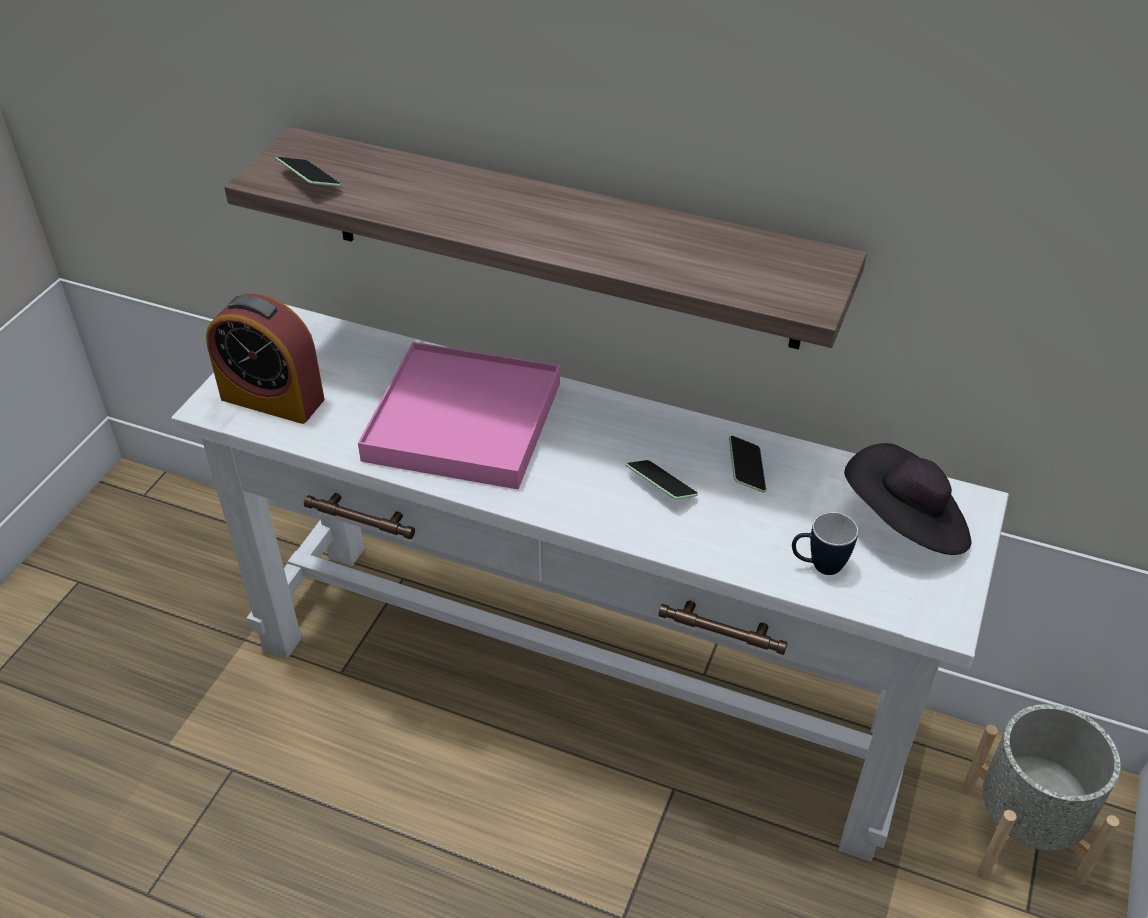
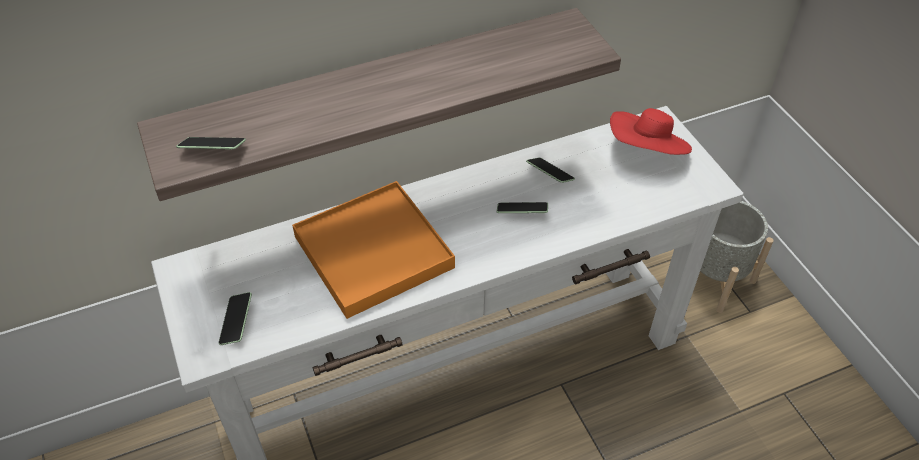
camera: 45 degrees left, 5 degrees up
alarm clock [206,293,325,424] -> phone [219,292,252,345]
pink tray [358,342,560,489] -> orange tray [292,181,455,319]
mug [792,512,858,575] -> none
black hat [844,443,972,555] -> red hat [610,108,692,155]

